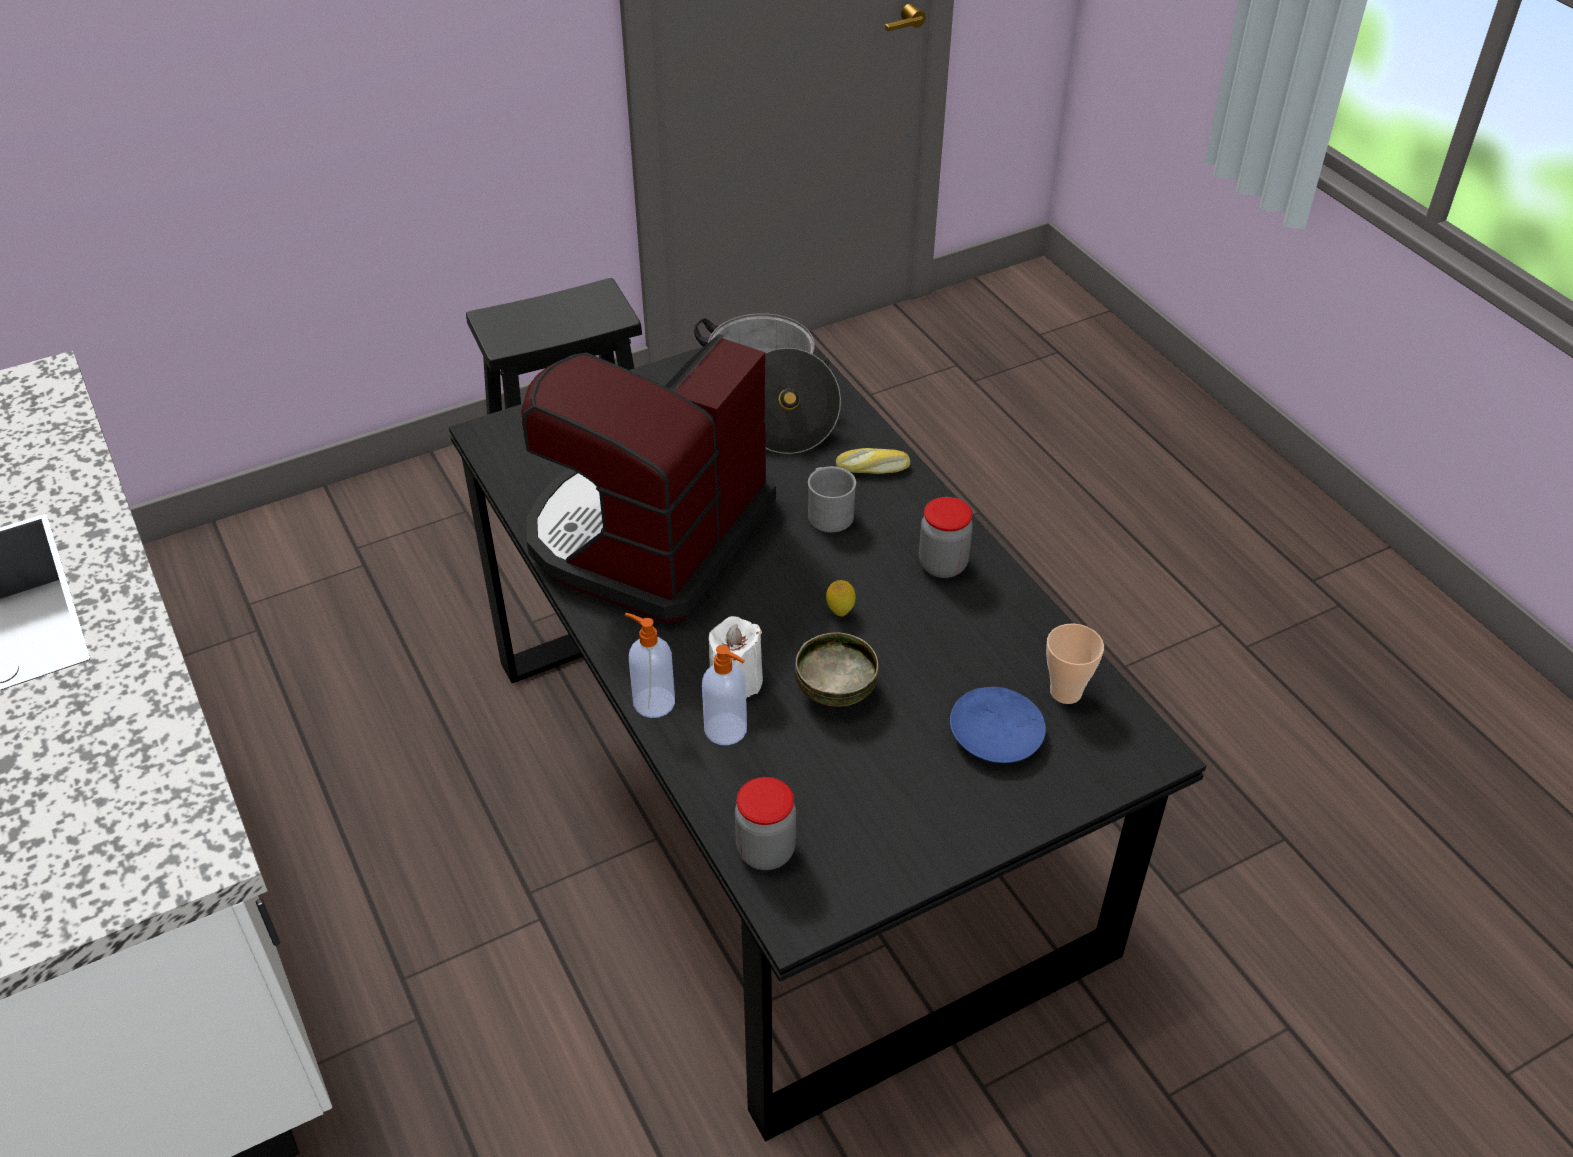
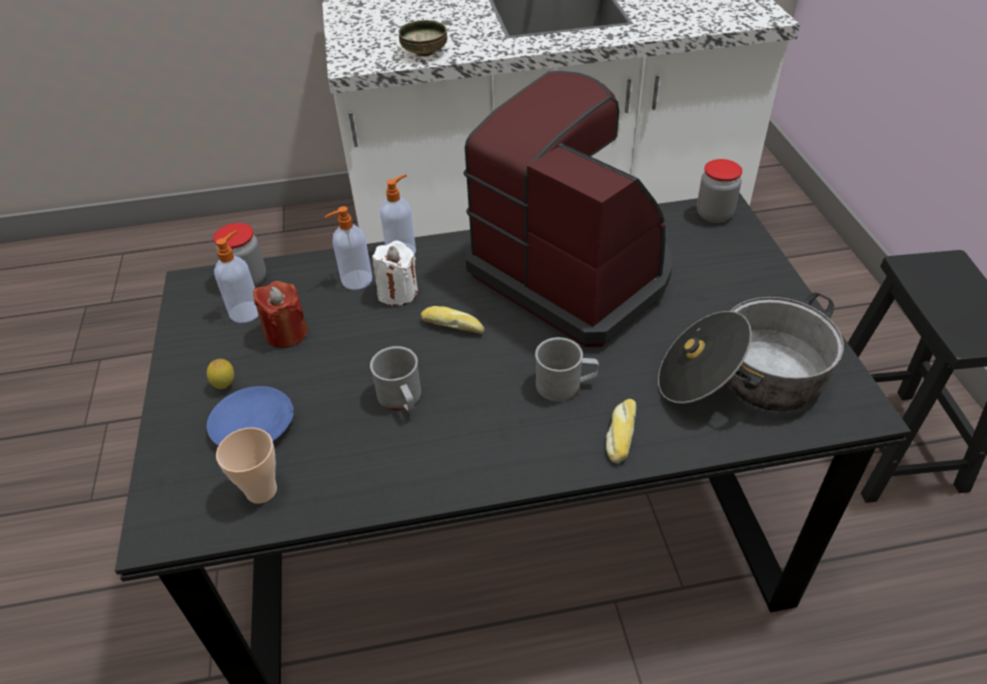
camera: 110 degrees right, 0 degrees up
bowl [795,632,879,707] -> bowl moved to [398,20,447,57]
lemon [826,580,856,617] -> lemon moved to [207,359,234,389]
jar [919,497,973,578] -> jar moved to [697,159,742,223]
none -> soap dispenser [214,231,259,323]
none -> red candle [253,281,308,348]
none -> grey mug [370,346,421,411]
none -> bread [421,306,484,334]

